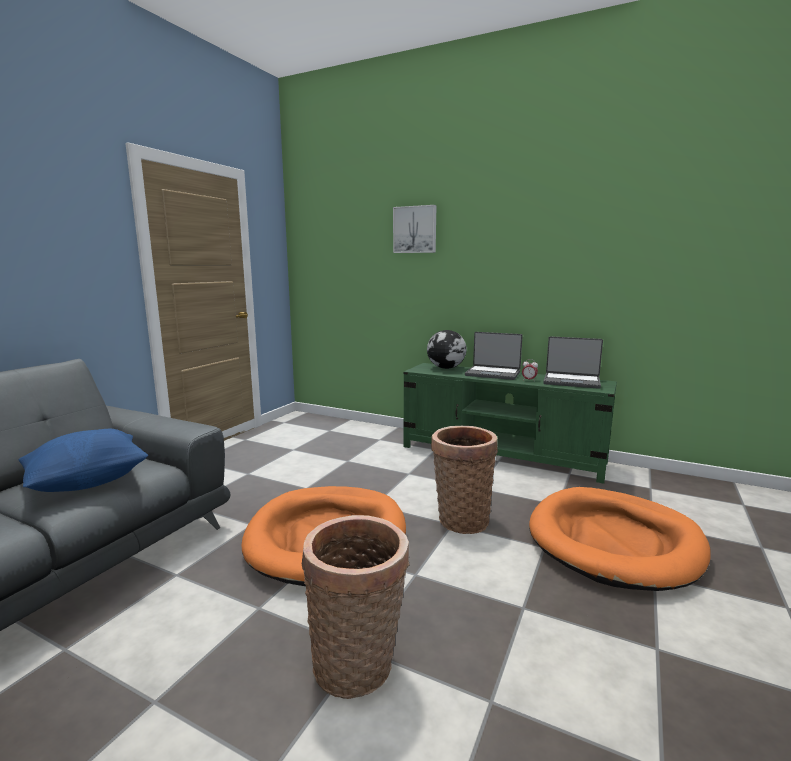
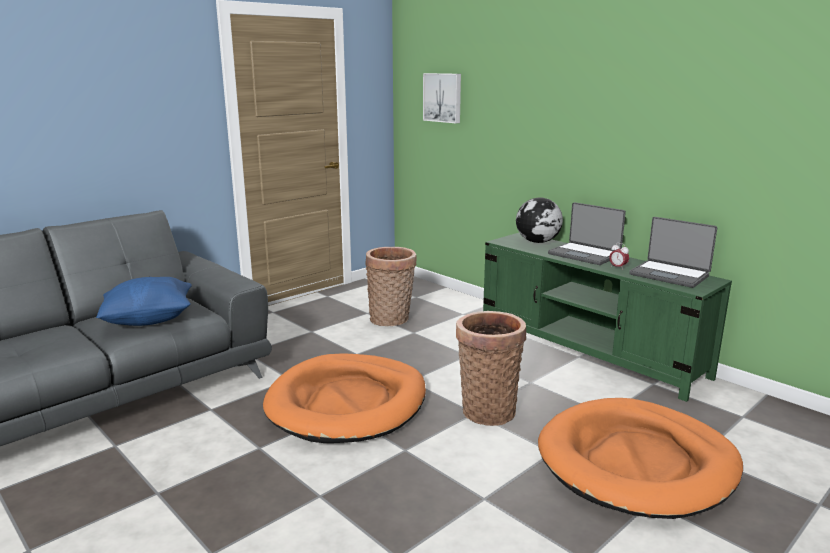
camera: 20 degrees right, 5 degrees up
basket [302,515,410,699] -> basket moved to [365,247,417,326]
picture [393,205,437,253] -> picture moved to [423,73,461,123]

